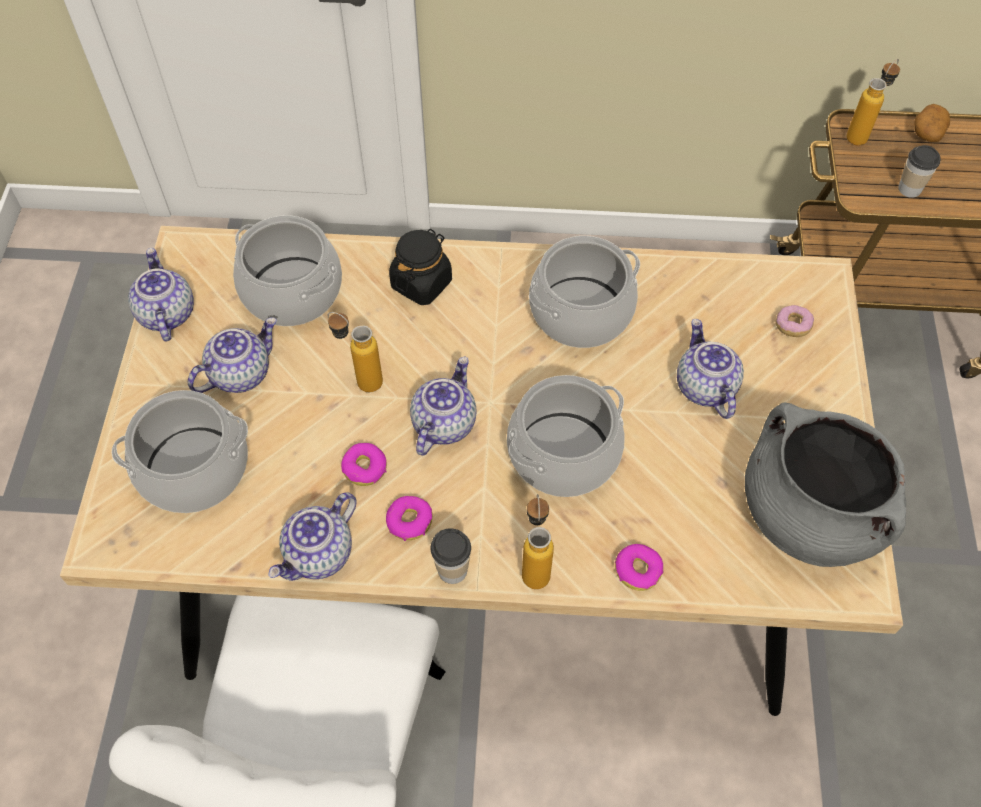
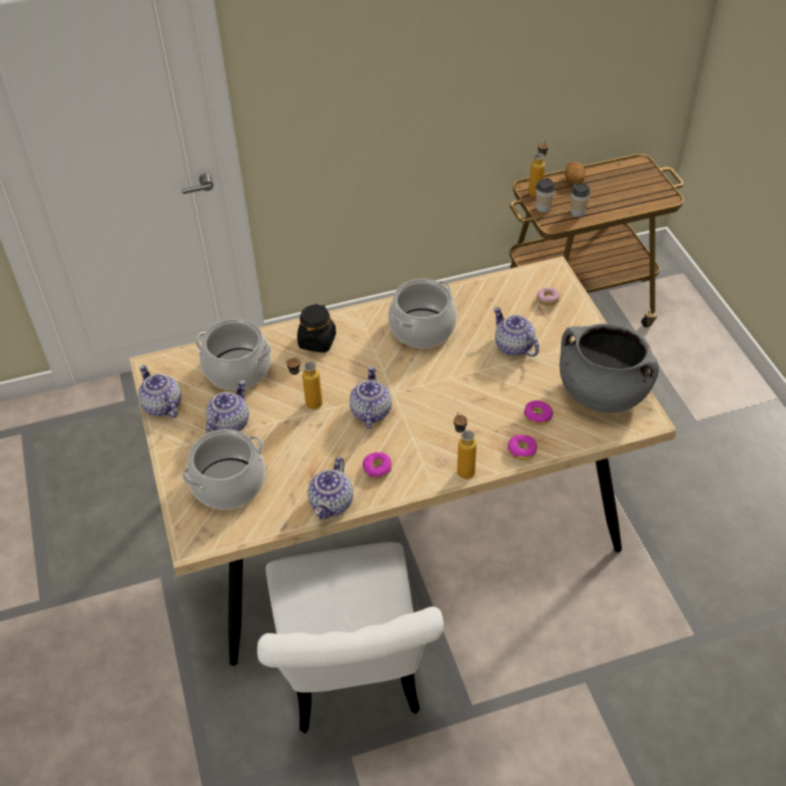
camera: 20 degrees left, 10 degrees down
donut [341,443,387,486] -> donut moved to [524,400,553,425]
cup [430,528,471,584] -> cup moved to [536,178,555,213]
cooking pot [507,375,624,497] -> none

